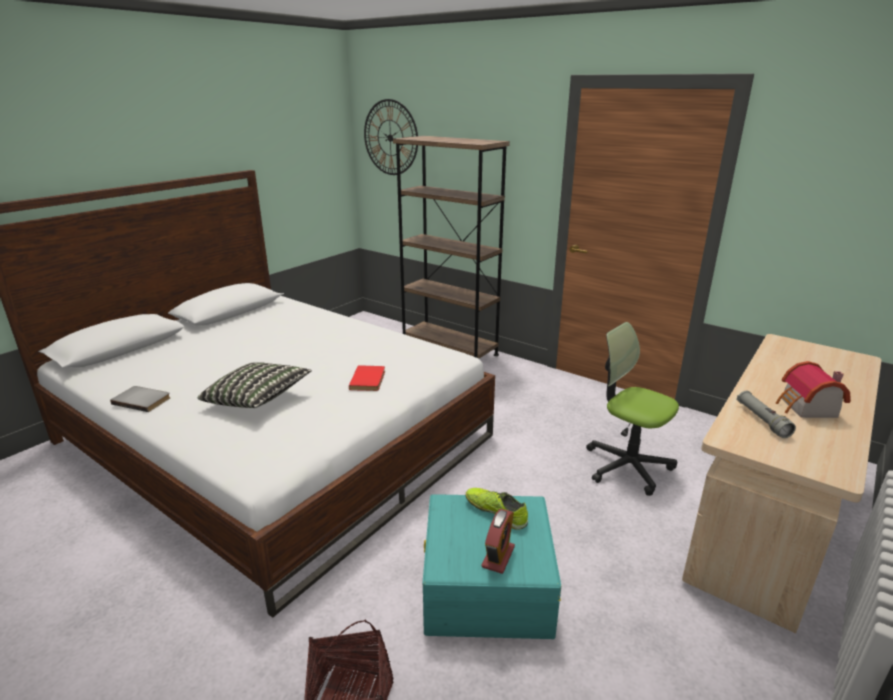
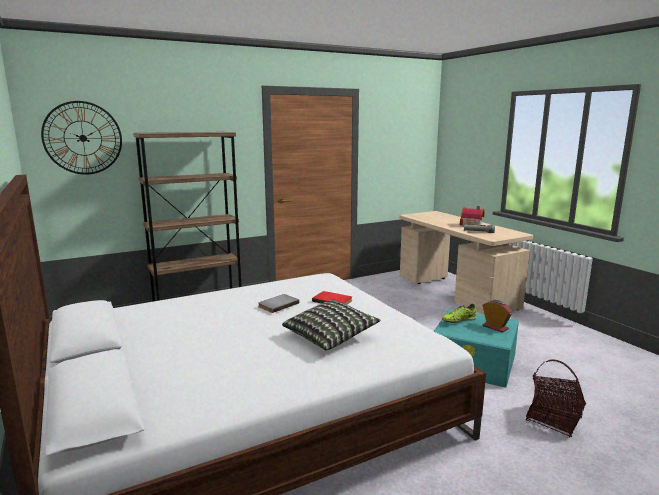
camera: 65 degrees left, 10 degrees down
grey book [110,386,171,412] -> grey book moved to [258,294,299,313]
office chair [586,322,679,496] -> none

